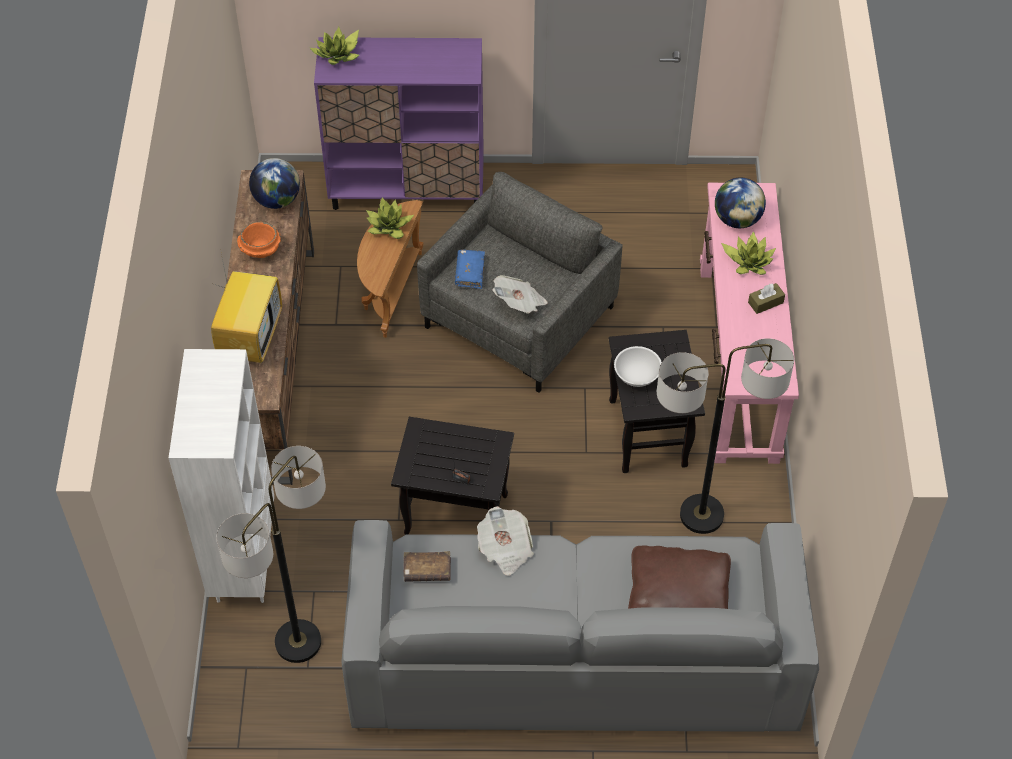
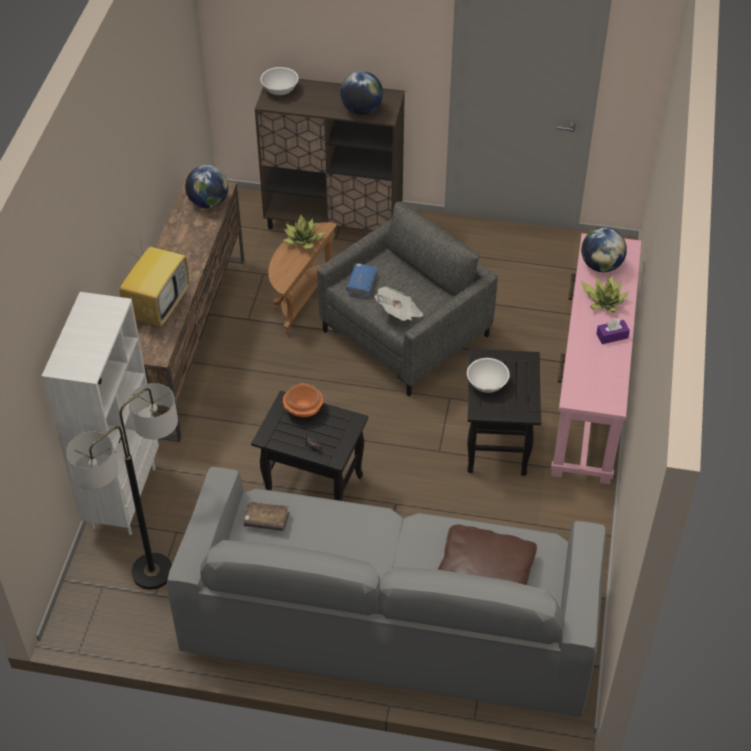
camera: 10 degrees right, 5 degrees down
orange bowl [237,221,281,258] -> orange bowl moved to [283,383,324,417]
potted plant [310,27,359,65] -> white bowl [260,67,299,95]
purple cabinet [314,37,484,210] -> brown cabinet [255,79,405,232]
newspaper [477,506,534,576] -> none
floor lamp [657,338,794,534] -> none
brown tissue box [748,283,785,314] -> purple tissue box [596,318,630,344]
none -> globe [340,71,383,115]

